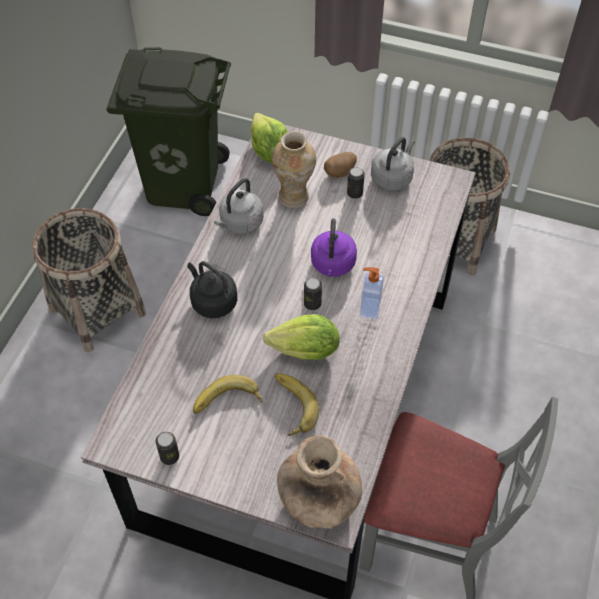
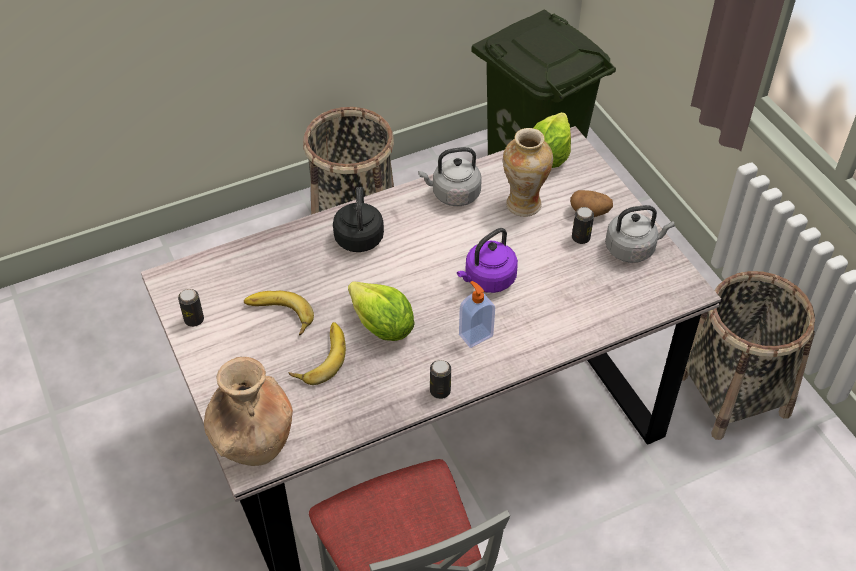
camera: 45 degrees right, 5 degrees down
can [304,278,322,310] -> can moved to [430,360,451,399]

